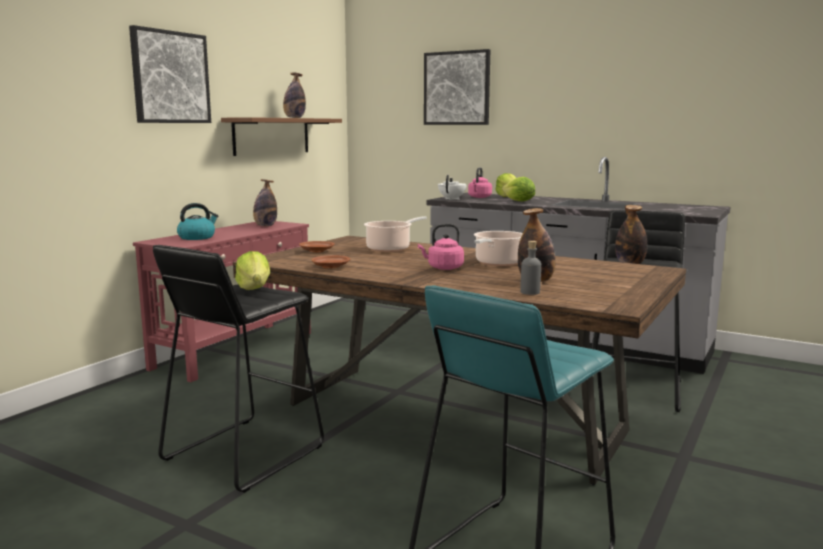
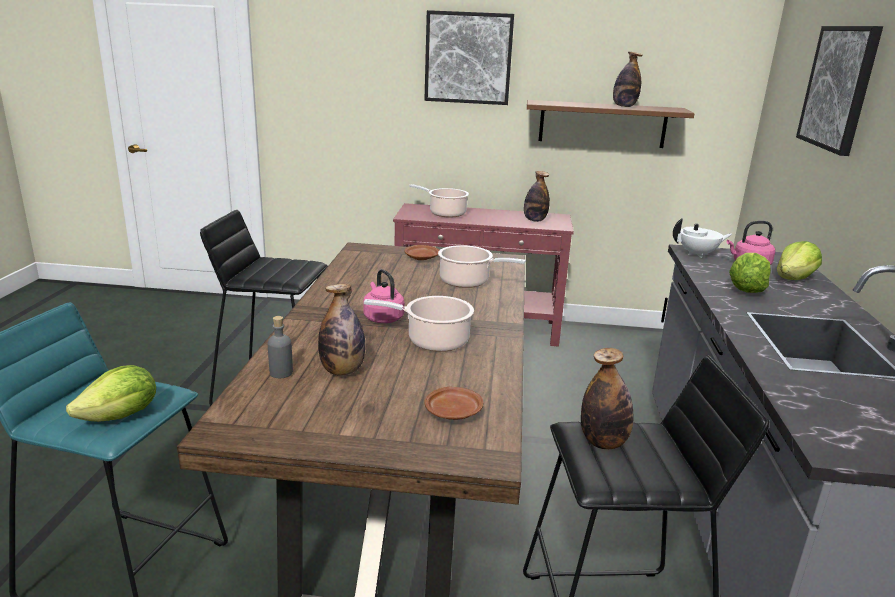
camera: 65 degrees right, 10 degrees up
kettle [177,203,218,240] -> cooking pot [409,184,469,218]
lettuce [235,251,270,290] -> lettuce moved to [66,365,156,422]
brown plate [311,255,350,269] -> brown plate moved to [424,387,483,420]

